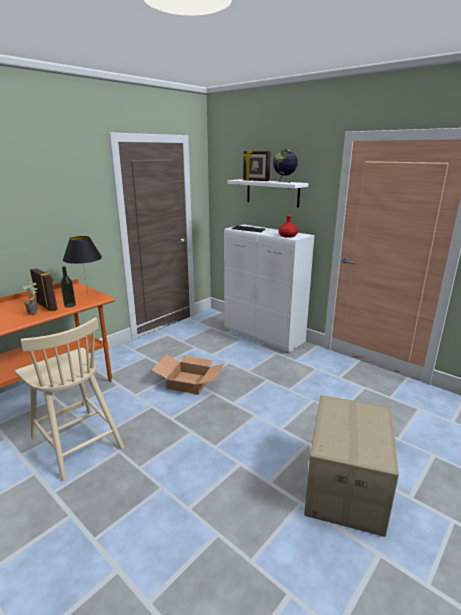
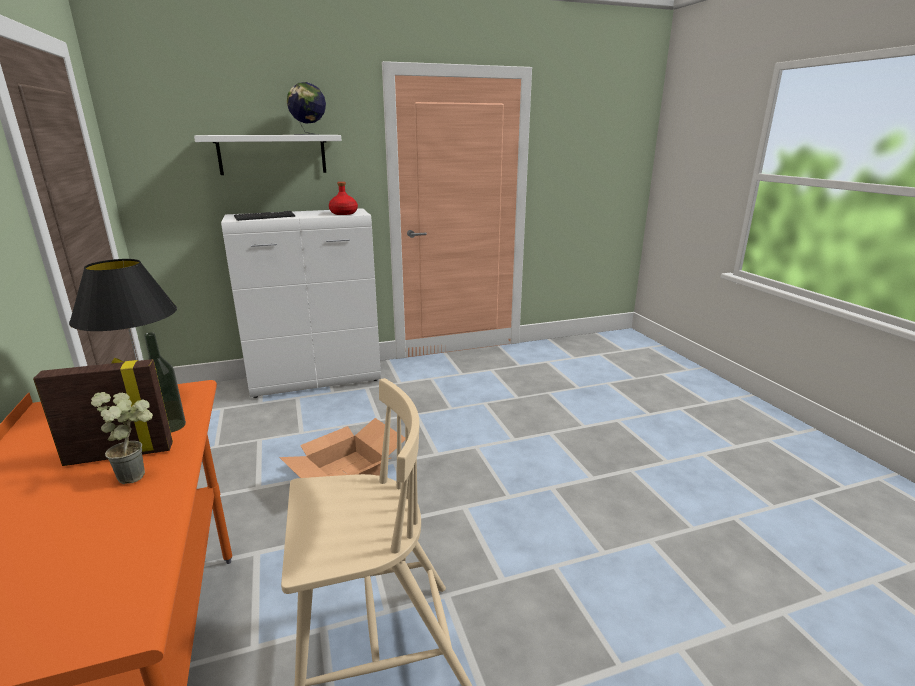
camera: 60 degrees left, 0 degrees up
picture frame [243,150,271,181] -> none
cardboard box [304,395,399,537] -> none

